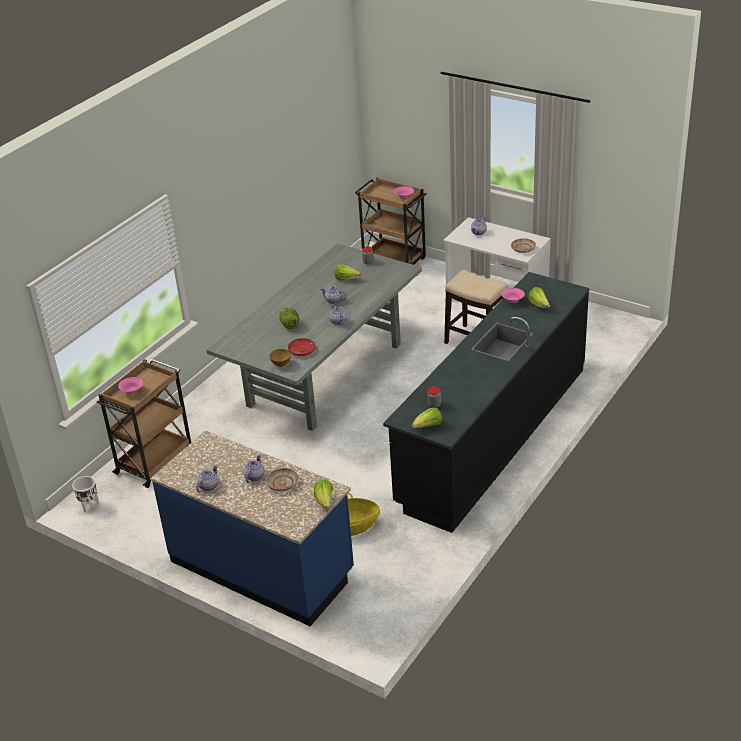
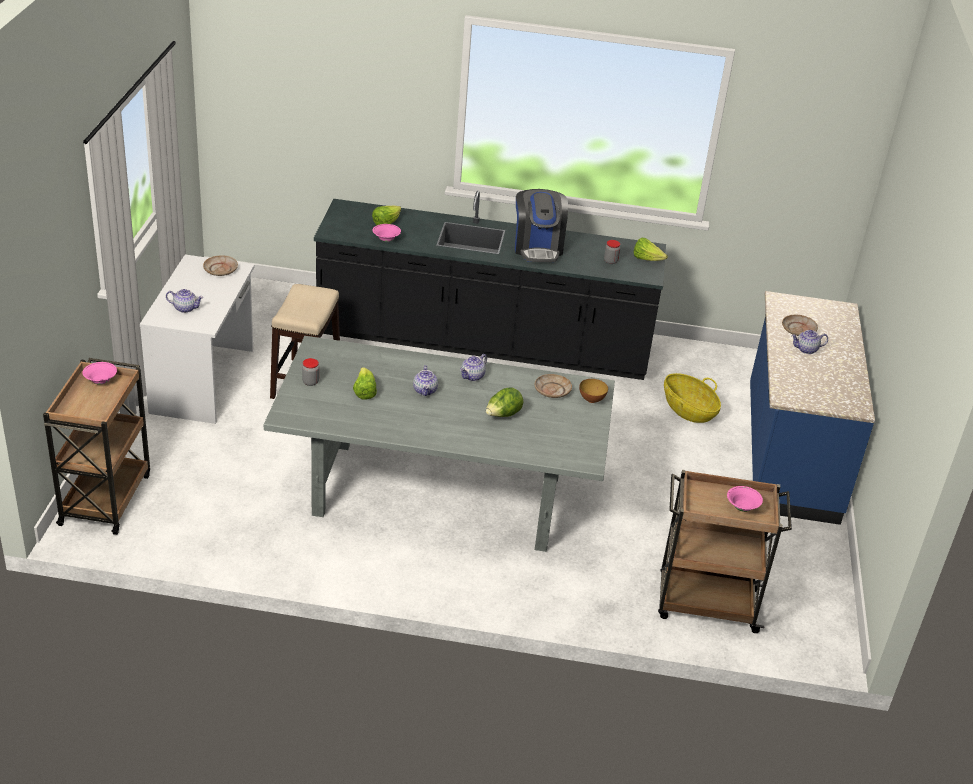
camera: 120 degrees left, 0 degrees up
white planter [72,476,99,513] -> none
teapot [196,465,218,492] -> none
red plate [288,338,315,356] -> beige plate [535,374,572,398]
lettuce [314,480,334,509] -> none
none -> coffee machine [515,189,568,262]

